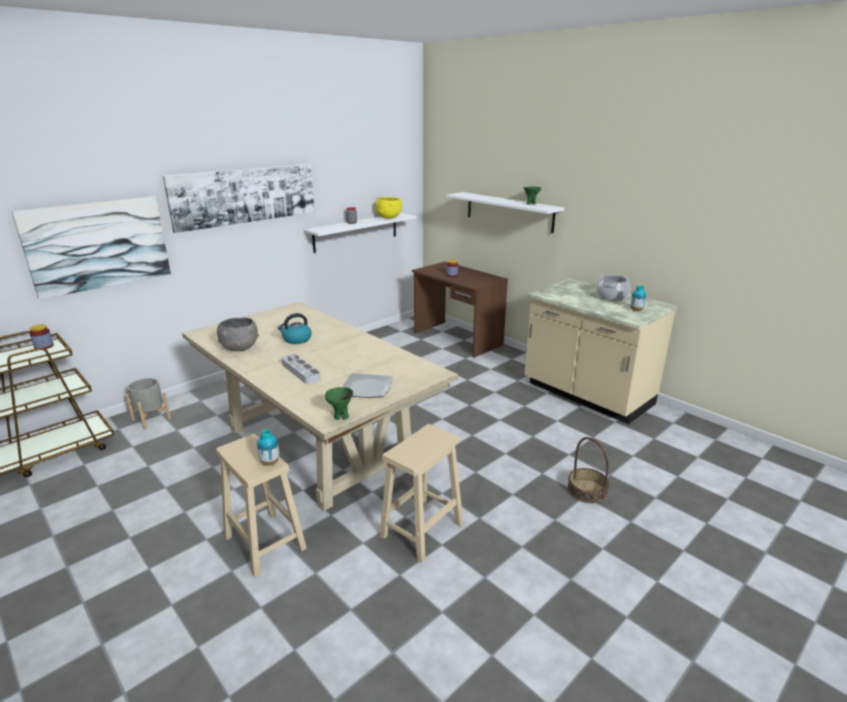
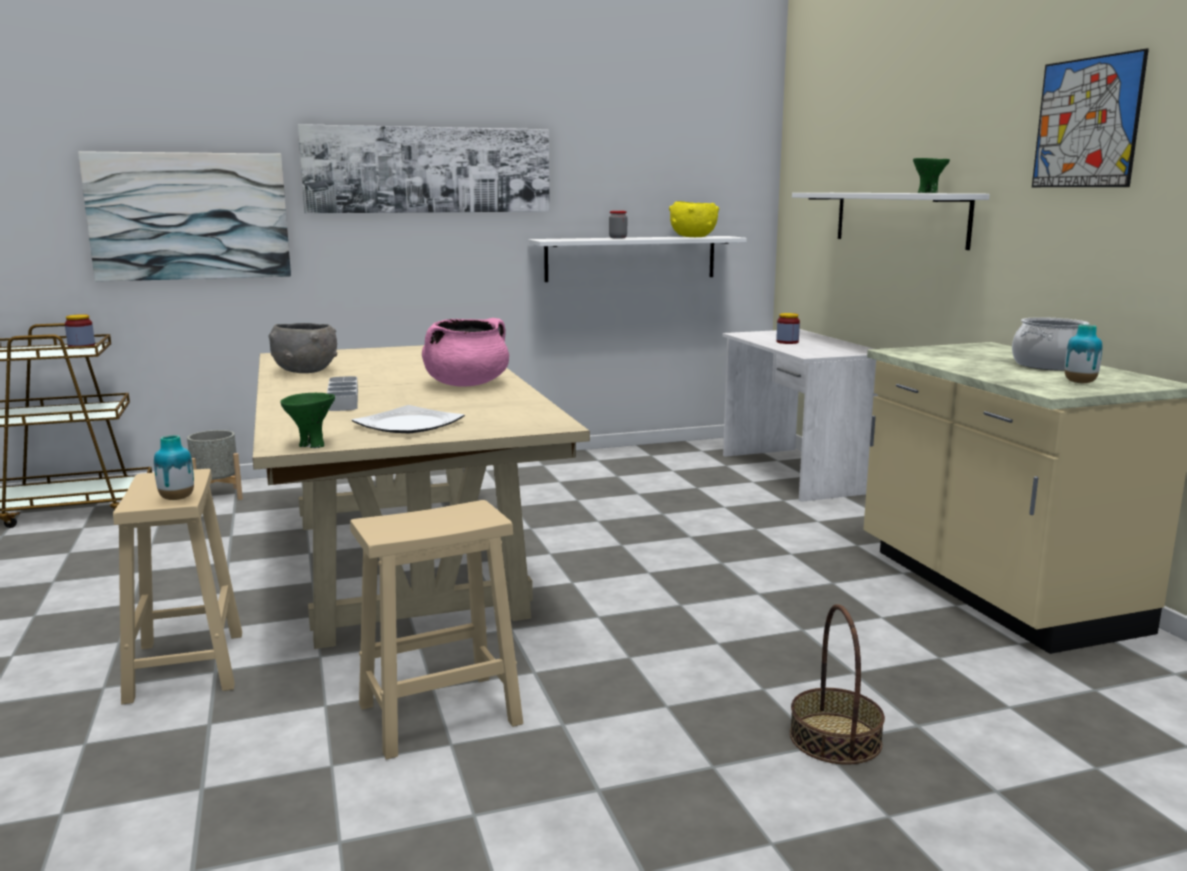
camera: 25 degrees right, 10 degrees down
kettle [277,313,312,344] -> none
brown desk [412,262,508,358] -> white desk [722,329,878,502]
none -> pink cooking pot [422,318,509,387]
none -> picture [1032,49,1149,187]

